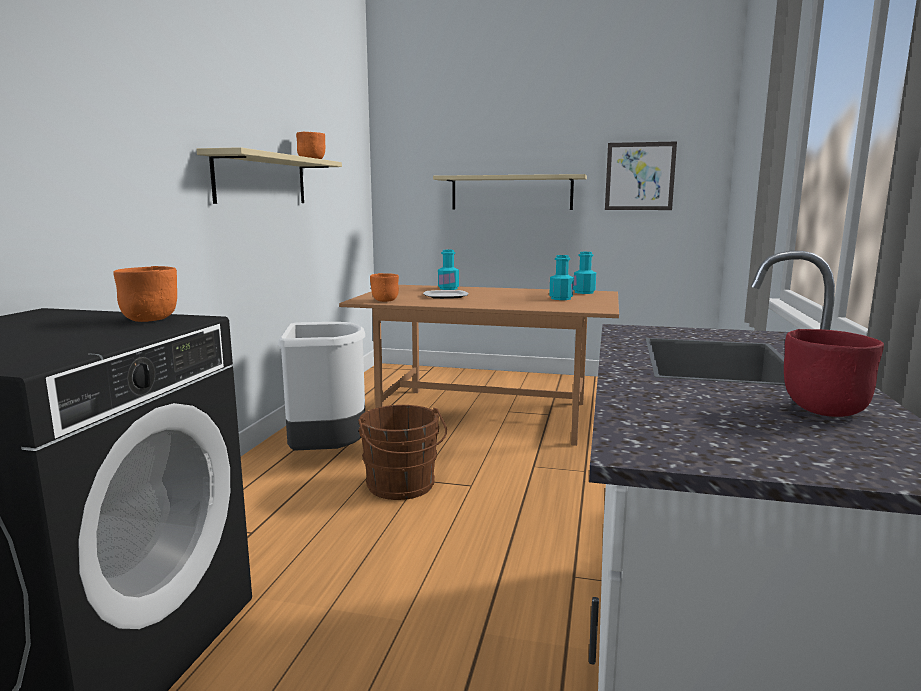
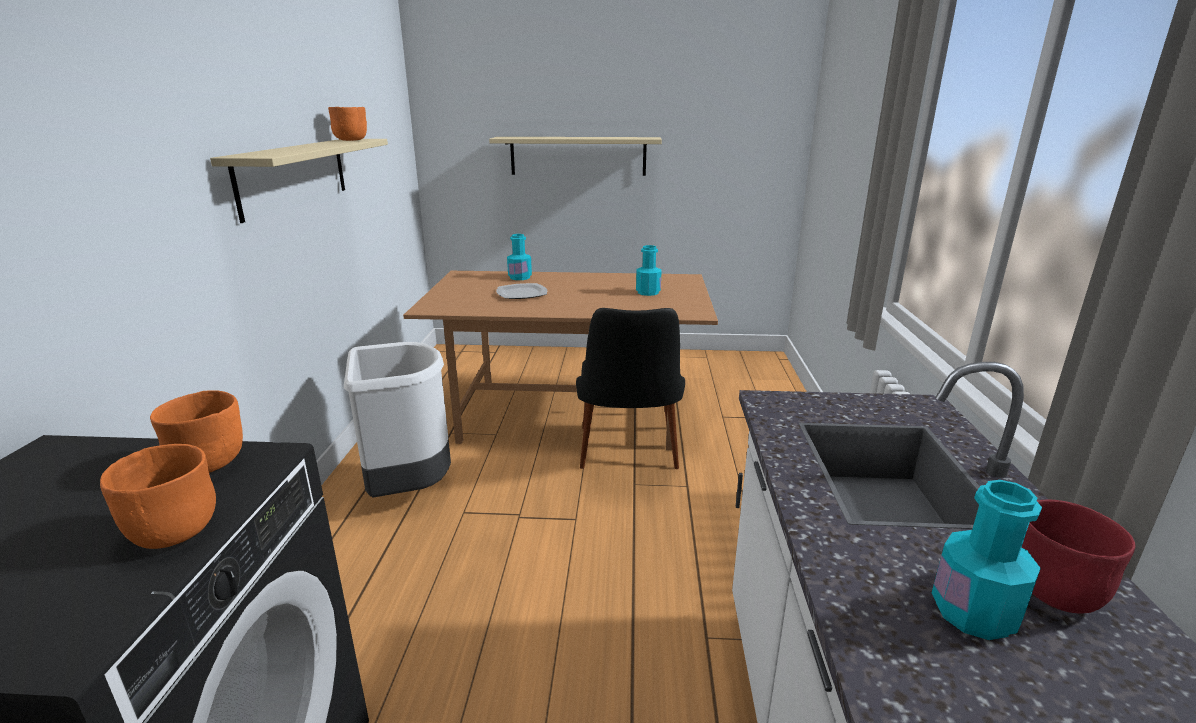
camera: 10 degrees left, 10 degrees up
brown bucket [358,405,447,500] -> none
orange bowl [370,273,399,302] -> orange bowl moved to [100,444,216,549]
turquoise bottle [573,252,596,294] -> turquoise bottle moved to [932,480,1042,640]
picture [605,141,677,210] -> none
none -> black chair [576,308,685,469]

